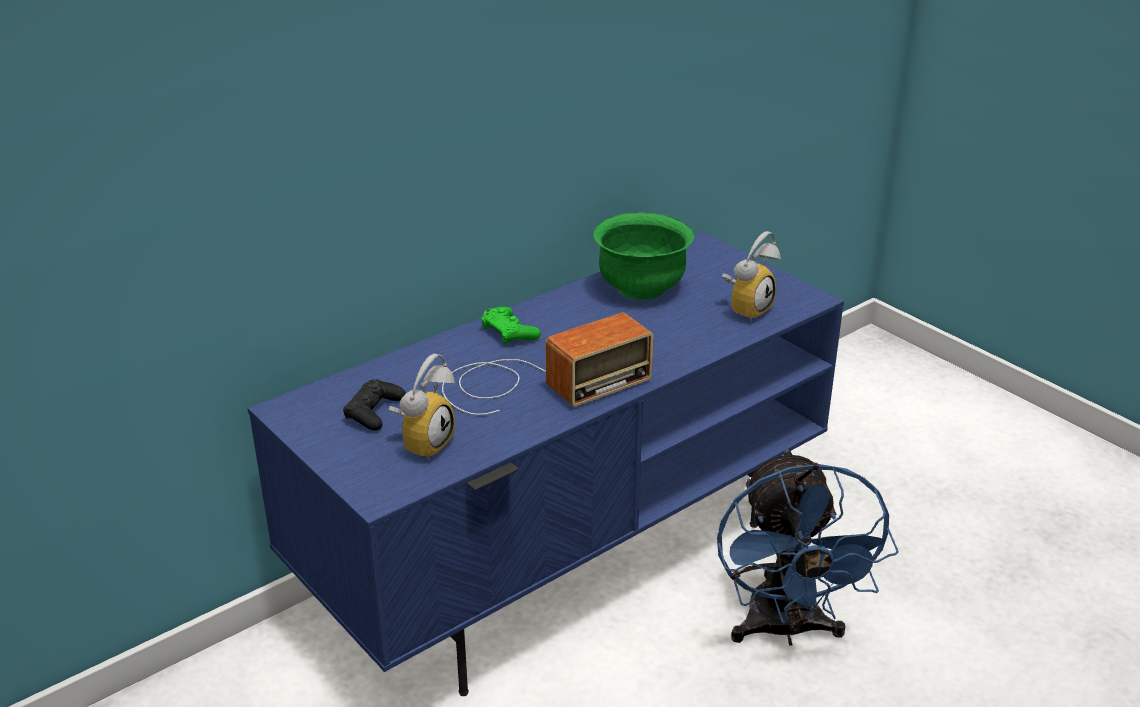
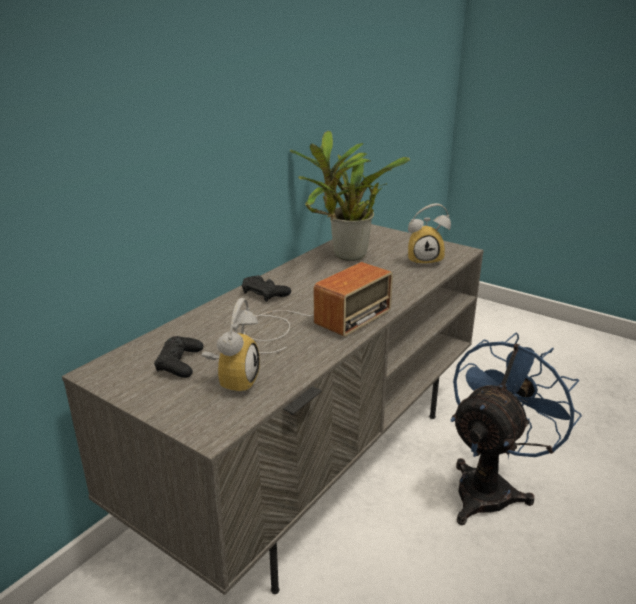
camera: 15 degrees left, 5 degrees down
blue tv stand [247,232,844,696] -> grey tv stand [62,224,484,595]
green game controller [481,307,541,345] -> black game controller [242,275,291,302]
green bowl [593,212,694,300] -> potted plant [290,131,410,261]
blue fan [717,449,899,646] -> blue fan turned 120 degrees counterclockwise [451,333,582,525]
alarm clock [722,231,781,322] -> alarm clock turned 60 degrees clockwise [408,203,451,266]

